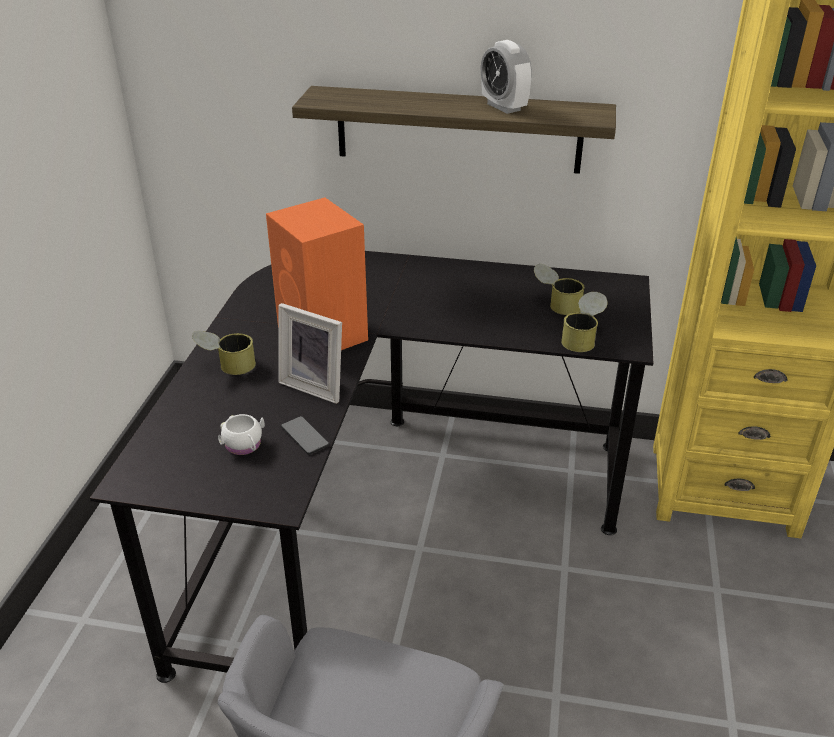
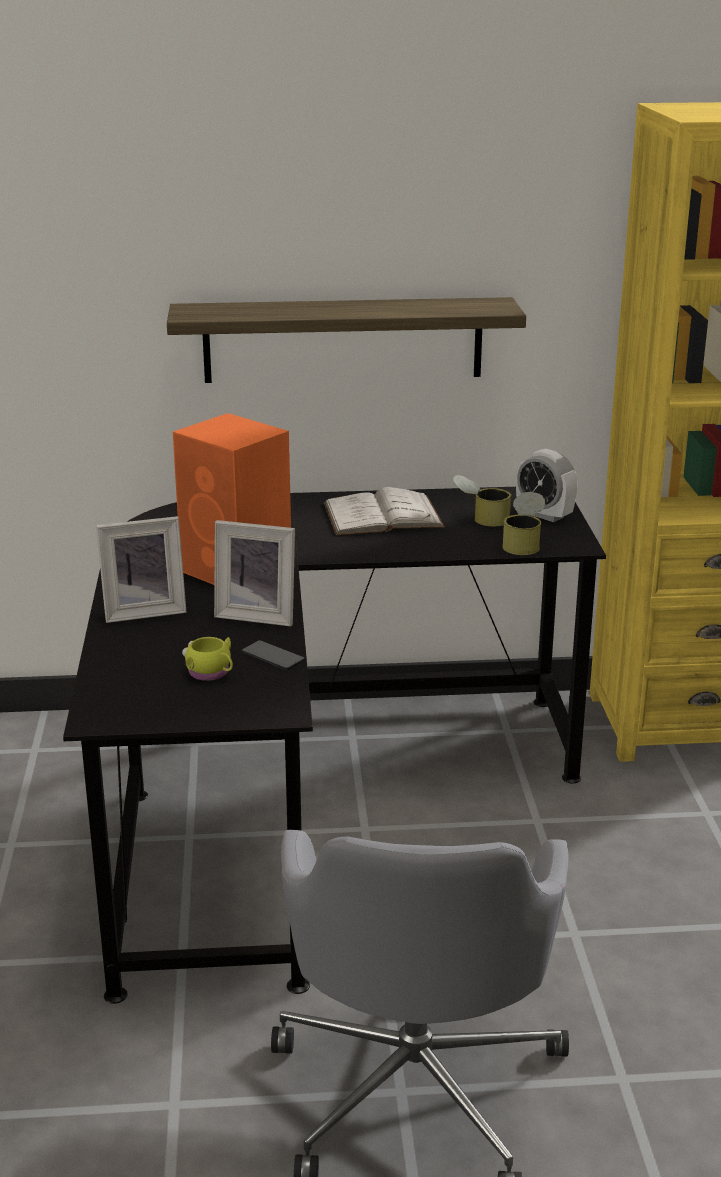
camera: 15 degrees left, 10 degrees down
can [192,331,256,375] -> picture frame [96,516,187,623]
white mug [218,414,265,455] -> yellow mug [182,637,233,681]
alarm clock [481,40,532,114] -> alarm clock moved to [516,449,577,522]
none -> white book [324,487,445,535]

